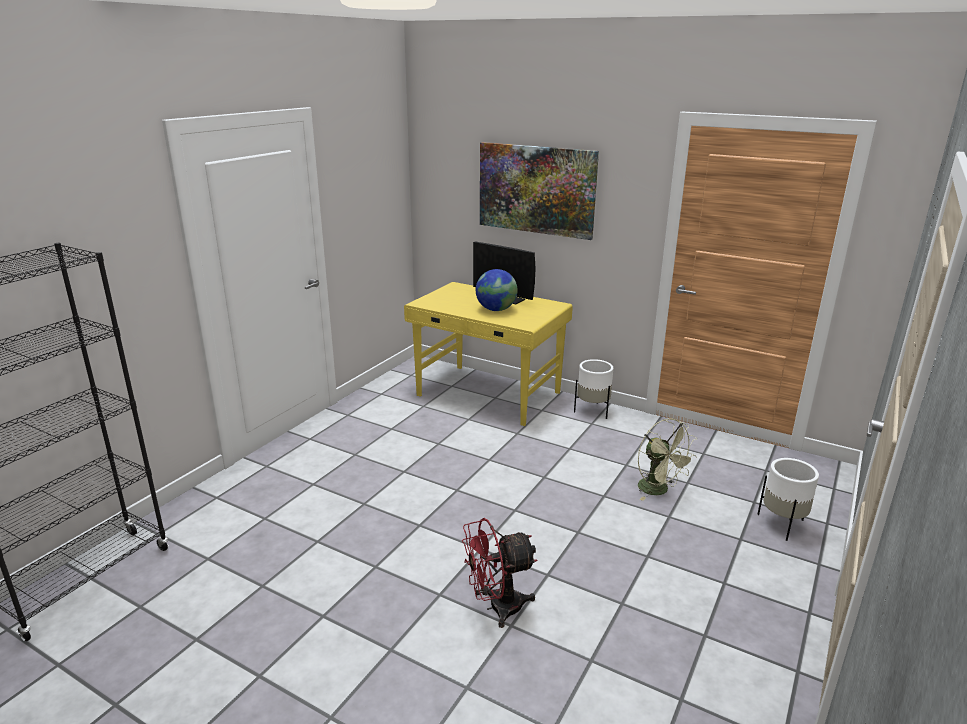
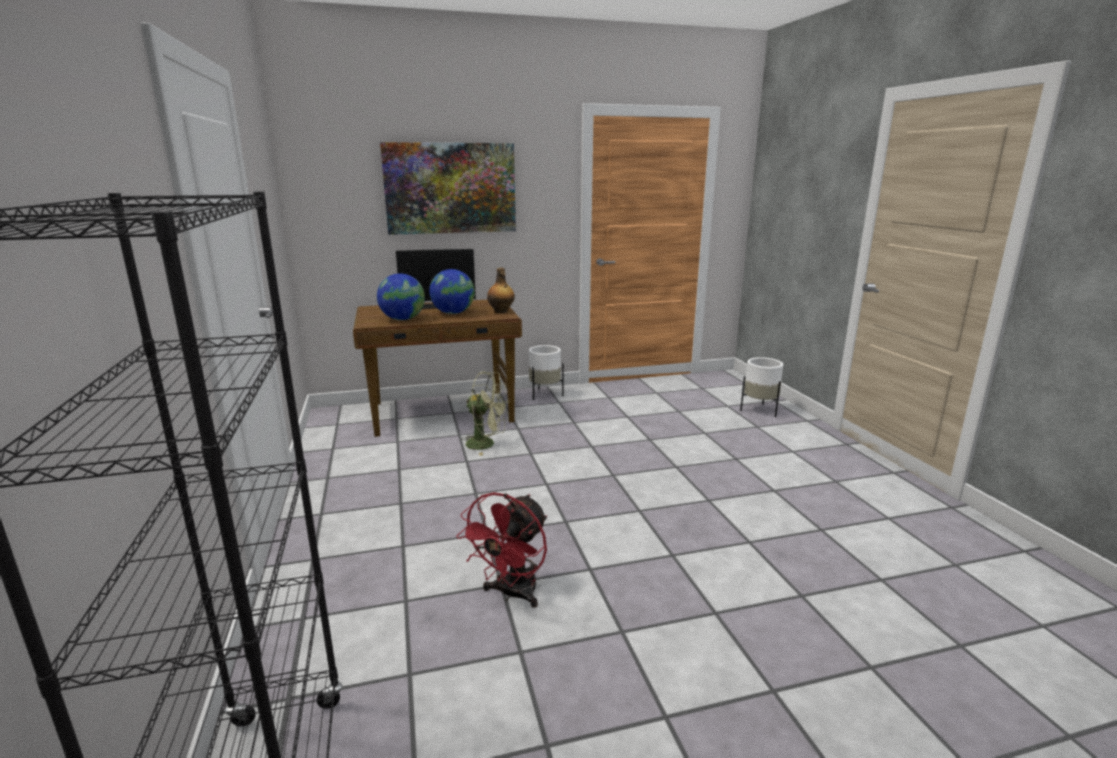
camera: 45 degrees left, 5 degrees down
yellow desk [404,282,573,426] -> brown desk [353,300,522,437]
red fan [462,518,537,628] -> red fan moved to [457,492,547,608]
green fan [638,419,697,501] -> green fan moved to [461,371,510,456]
none -> globe [377,273,425,320]
none -> bottle [487,268,515,313]

